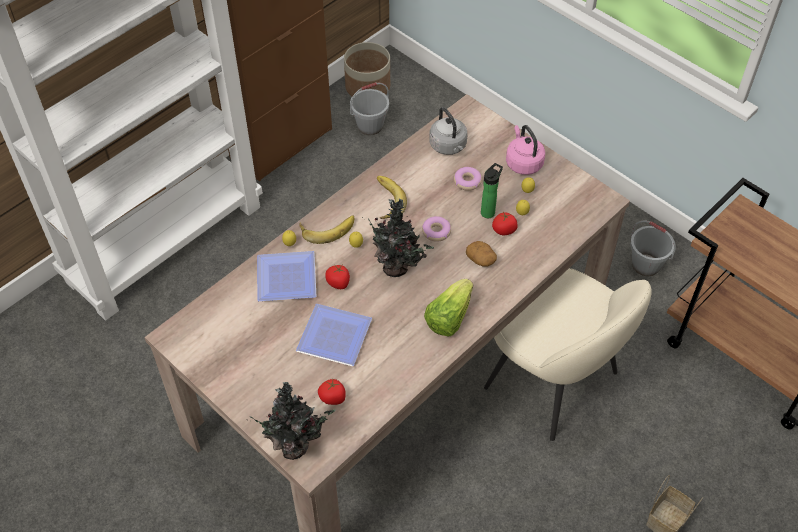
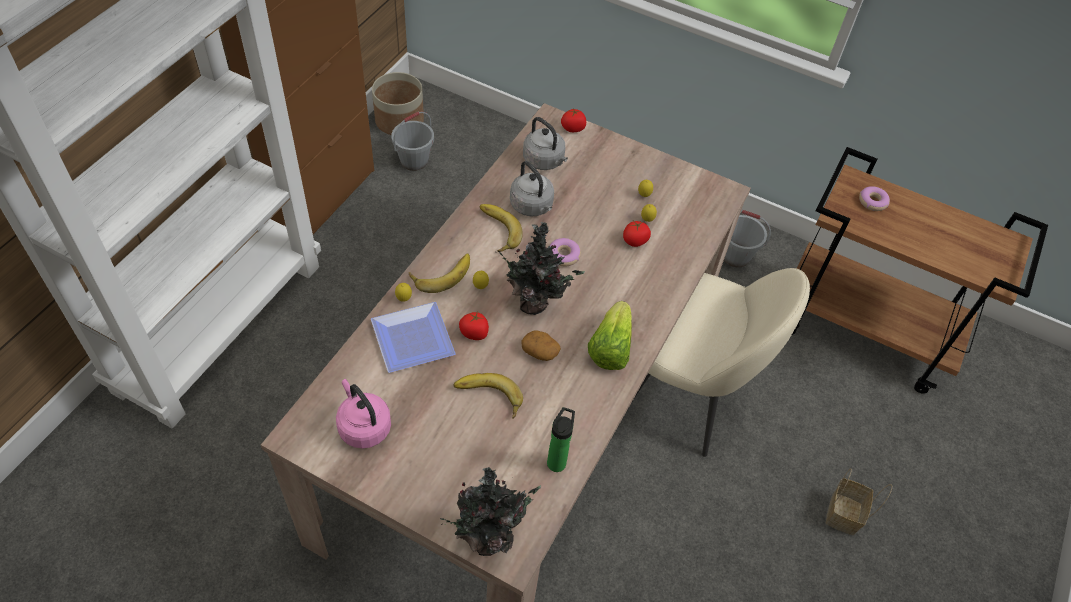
camera: 20 degrees left, 0 degrees up
plate [296,304,372,366] -> banana [454,373,523,419]
tomato [318,379,346,405] -> tomato moved to [561,108,586,132]
donut [454,167,482,191] -> donut moved to [859,186,890,211]
potato [466,241,497,267] -> potato moved to [521,330,561,361]
bottle [481,163,503,218] -> bottle moved to [547,407,575,472]
pink kettle [506,125,545,175] -> pink kettle moved to [336,379,391,449]
none -> grey kettle [510,161,554,217]

